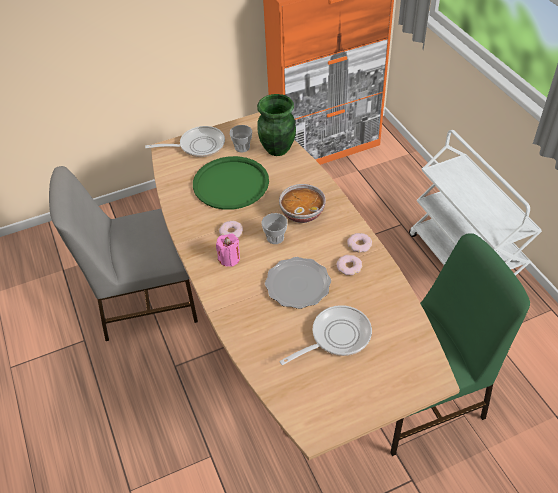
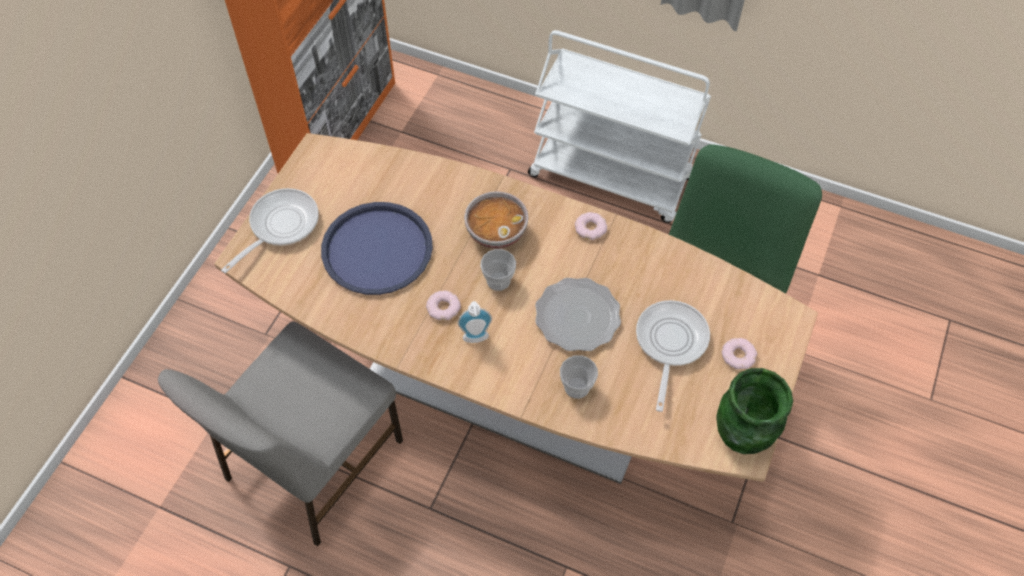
camera: 45 degrees left, 10 degrees up
green tray [193,156,269,210] -> blue tray [321,202,433,295]
pink candle [216,233,240,267] -> soap dispenser [458,301,492,343]
cup [230,125,252,152] -> cup moved to [560,355,598,399]
green vase [257,94,296,156] -> green vase moved to [717,368,793,454]
donut [336,255,362,275] -> donut moved to [722,338,757,369]

